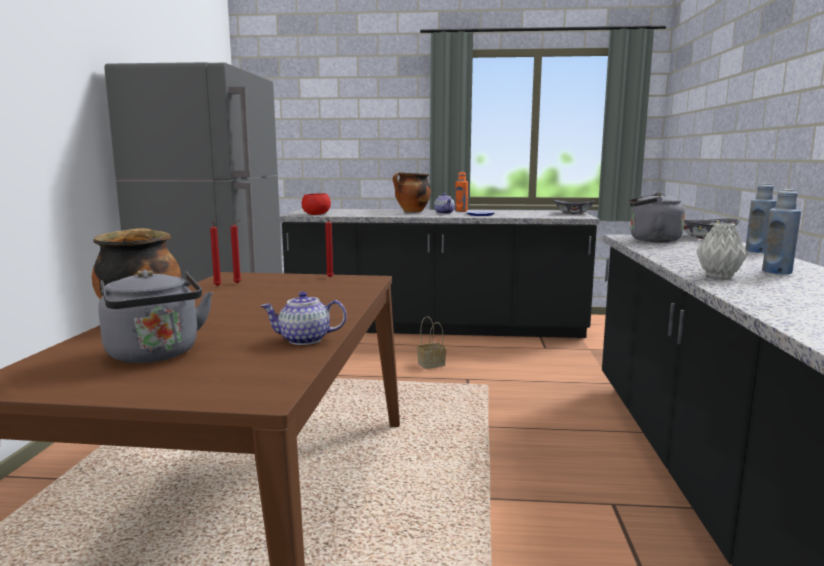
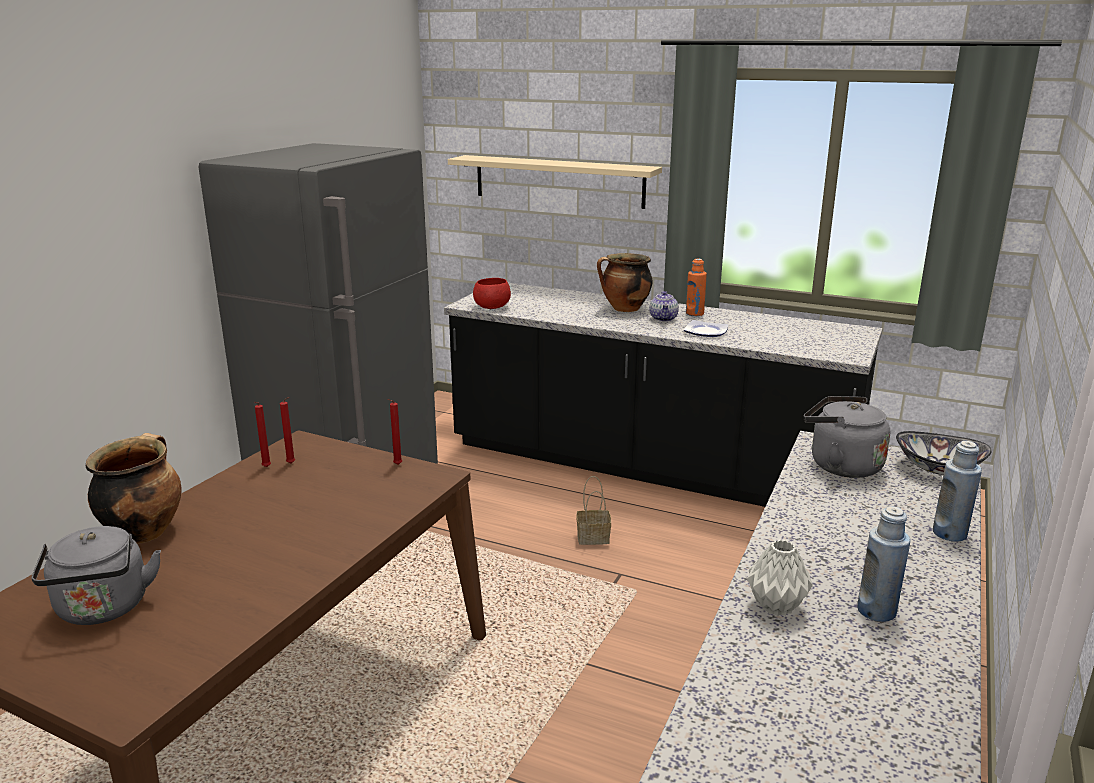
camera: 20 degrees right, 10 degrees up
teapot [261,291,347,345] -> none
bowl [553,200,595,214] -> none
none -> beige shelf [448,155,662,209]

